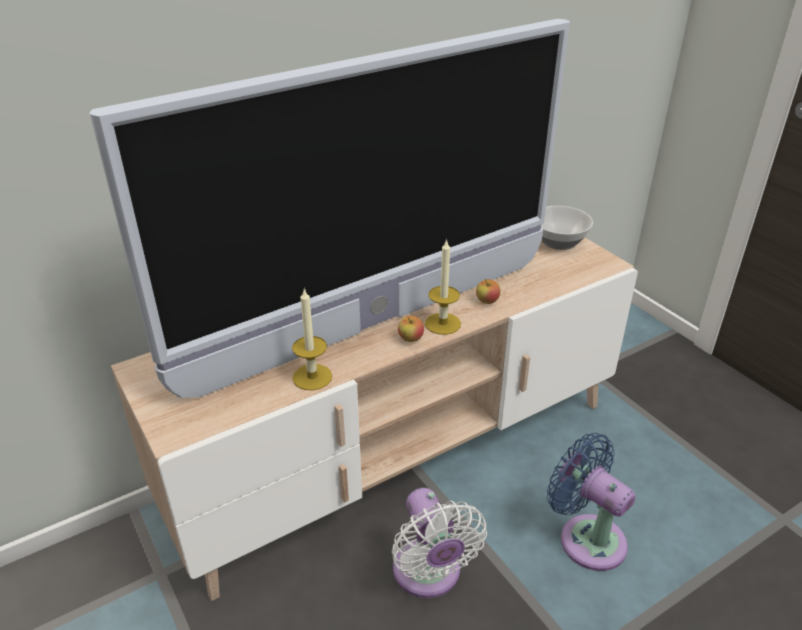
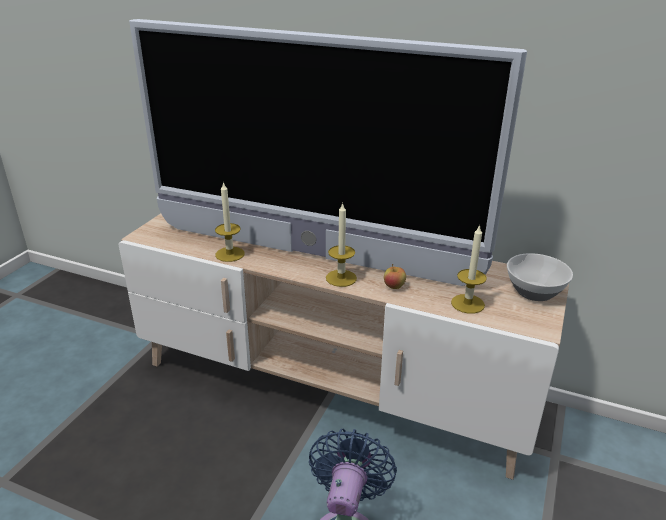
camera: 55 degrees right, 5 degrees down
white fan [392,488,487,598] -> none
apple [398,316,424,342] -> none
none -> candle [451,224,487,314]

